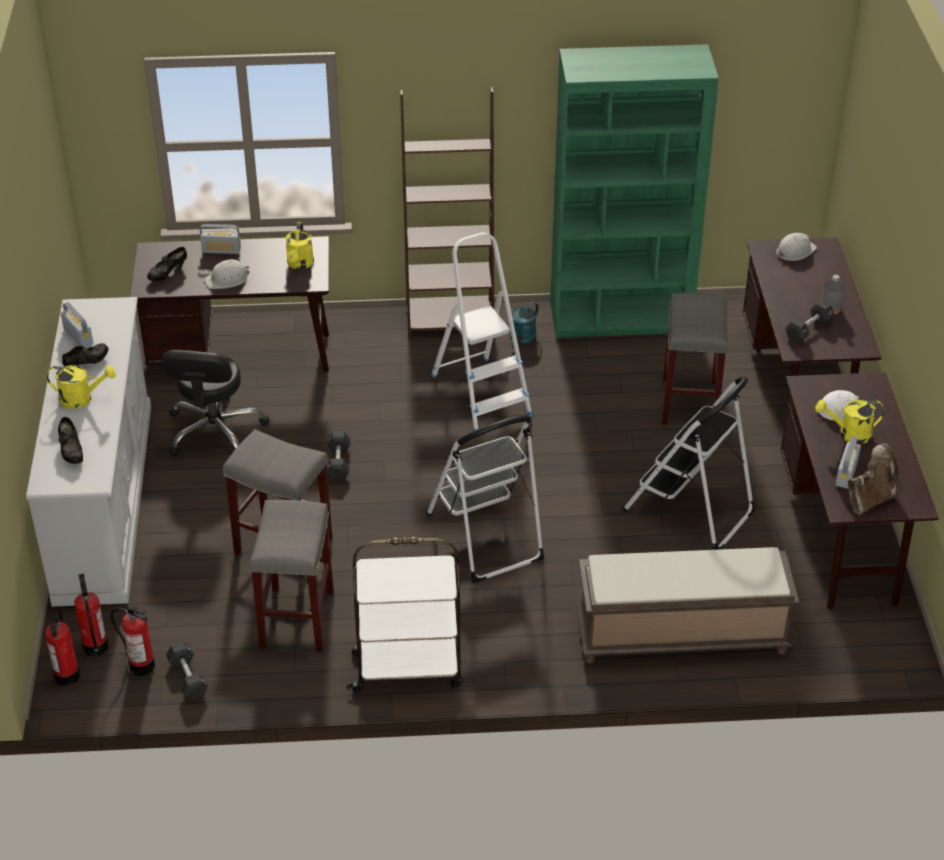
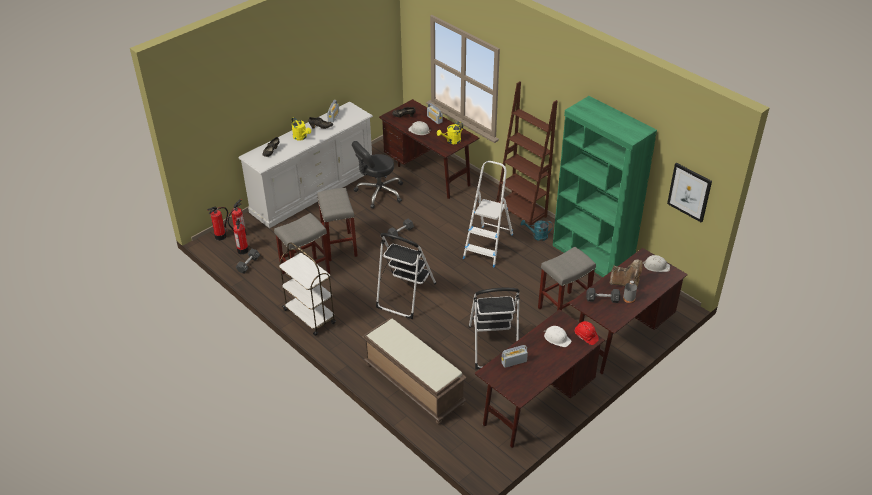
camera: 50 degrees right, 0 degrees up
yellow watering can [815,400,885,444] -> none
brown boot [848,443,902,515] -> brown boot moved to [609,260,642,287]
none -> red hard hat [575,321,599,345]
none -> picture [667,163,712,223]

